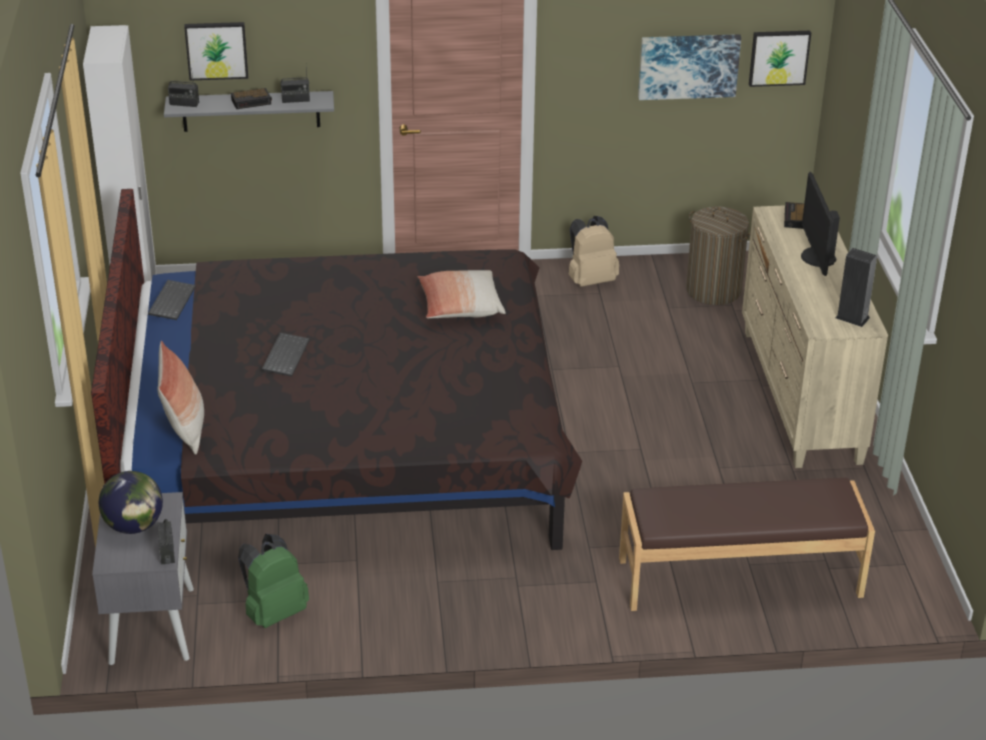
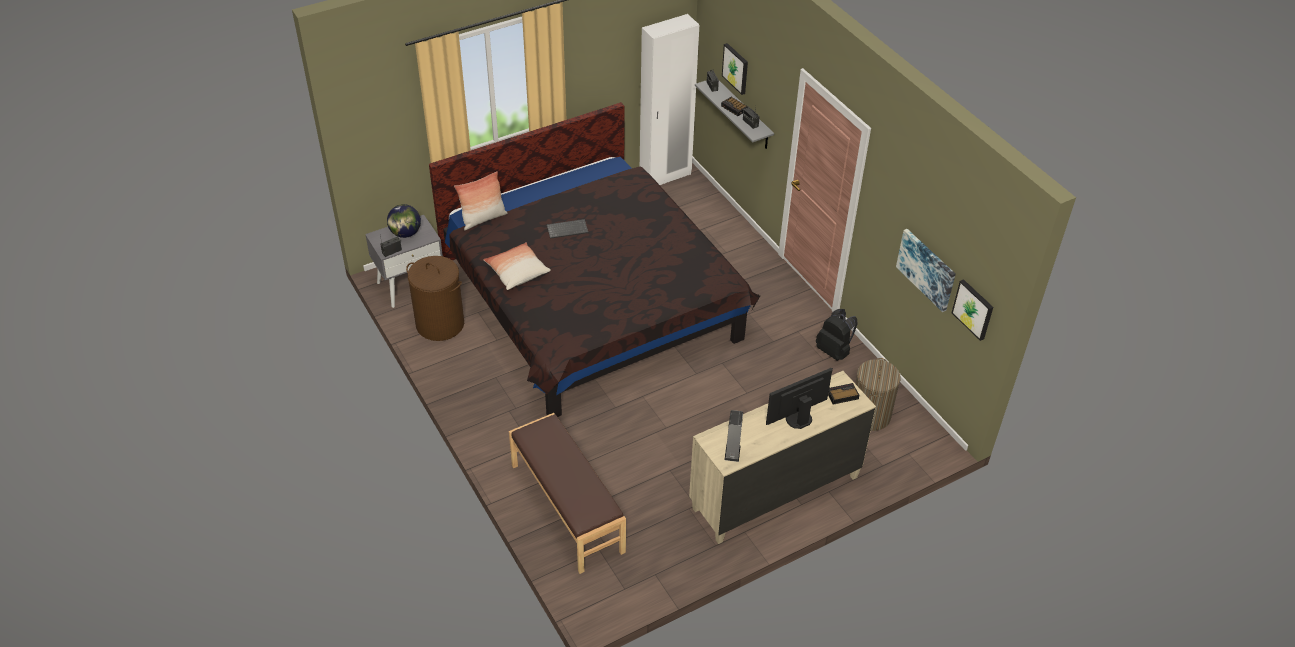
camera: 65 degrees right, 10 degrees up
keyboard [148,280,196,320] -> none
green backpack [238,534,309,628] -> brown laundry basket [406,256,464,341]
pillow [418,270,506,318] -> pillow moved to [484,243,551,290]
beige backpack [569,216,619,287] -> black backpack [816,309,857,361]

